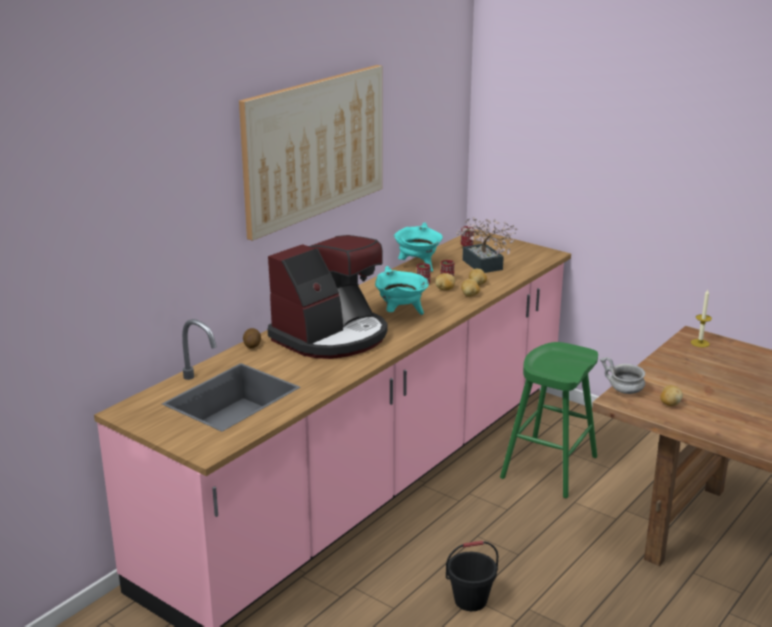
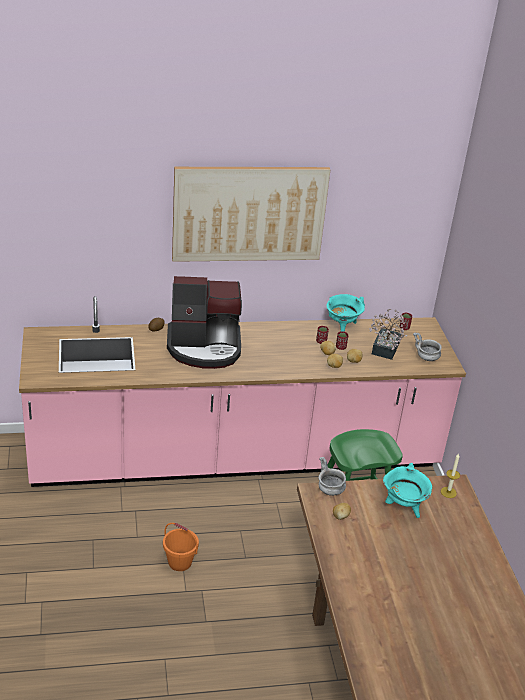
camera: 40 degrees right, 10 degrees up
turquoise cooking pot [375,266,429,315] -> turquoise cooking pot moved to [383,463,432,518]
black bucket [446,541,498,611] -> orange bucket [163,523,199,571]
none -> grey bowl [413,333,442,361]

